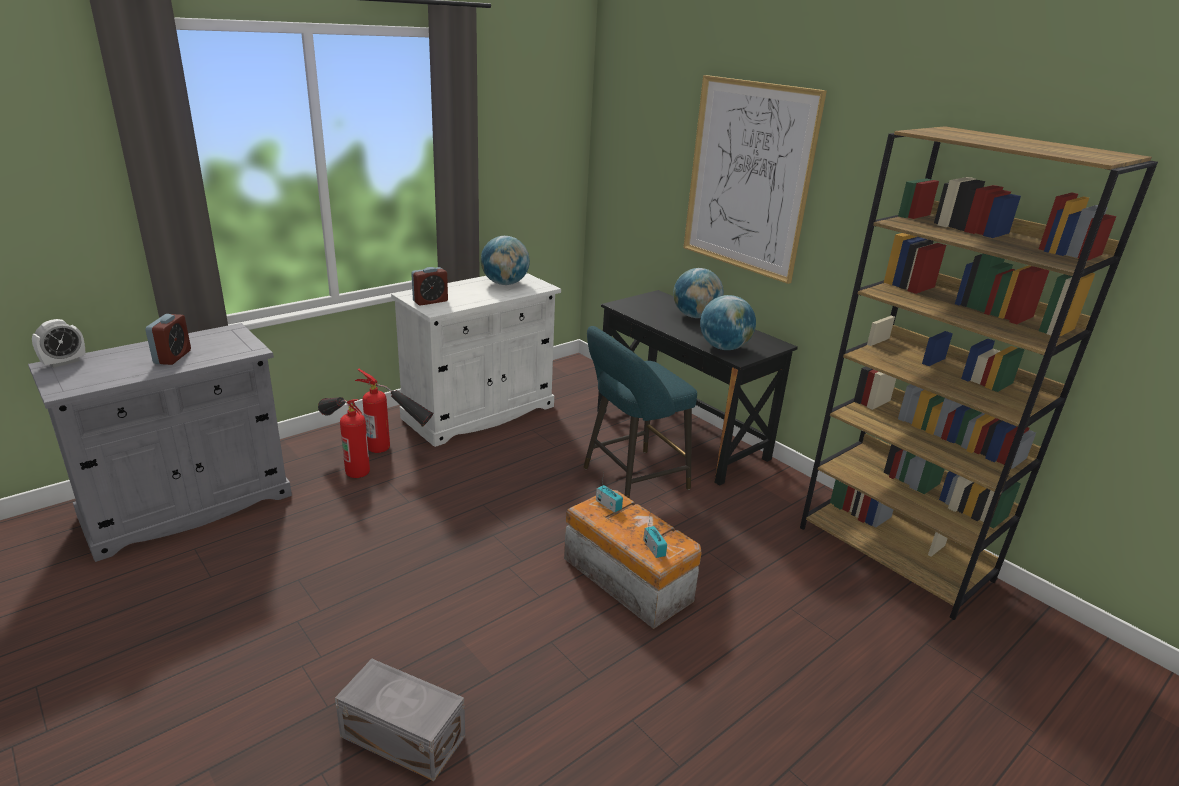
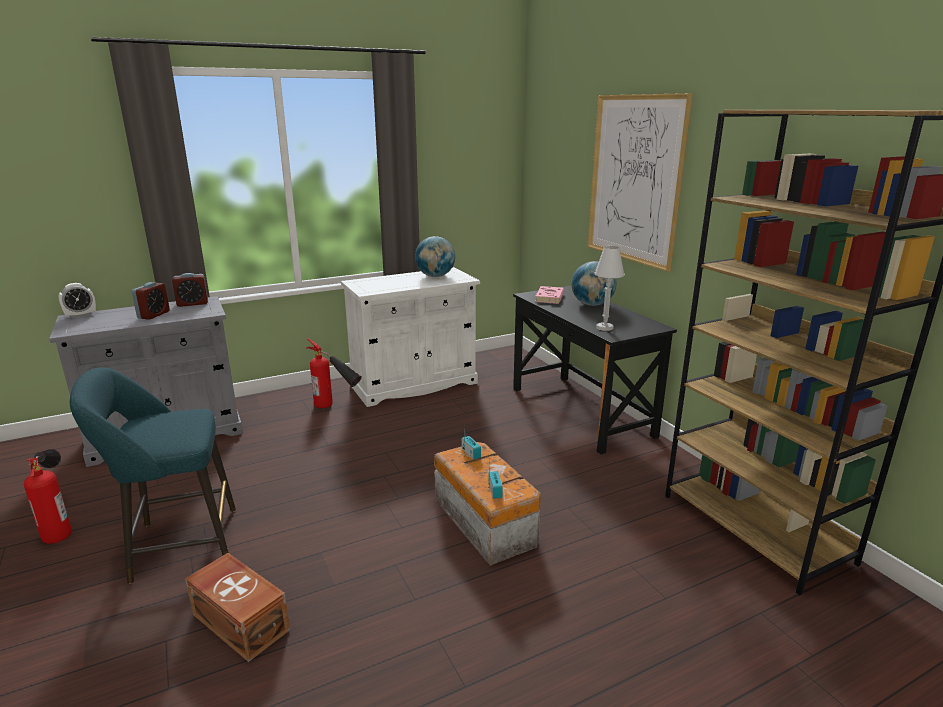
camera: 15 degrees right, 5 degrees down
fire extinguisher [318,397,370,478] -> fire extinguisher moved to [24,449,72,544]
grey storage box [335,659,465,781] -> brown storage box [185,553,290,662]
alarm clock [411,267,448,306] -> alarm clock moved to [172,273,208,307]
turquoise stool [584,326,697,499] -> turquoise stool moved to [70,367,236,584]
globe [700,295,756,350] -> white table lamp [594,246,625,331]
none -> pink book [535,286,564,304]

